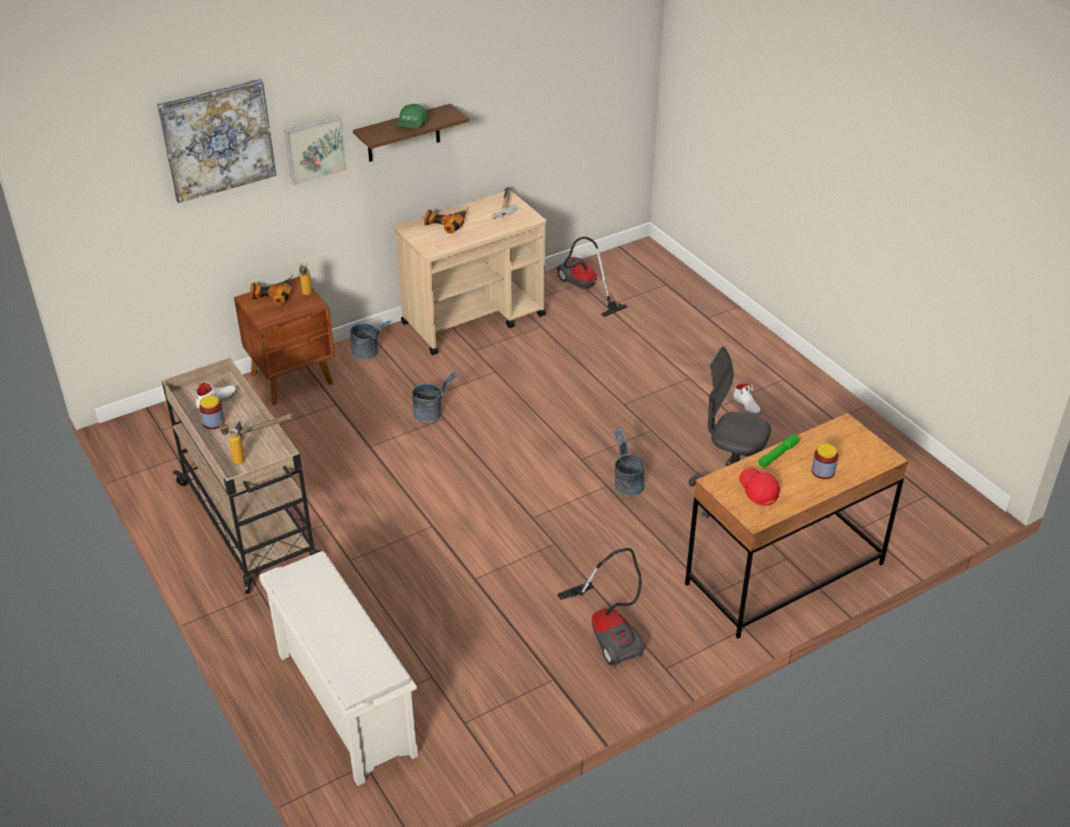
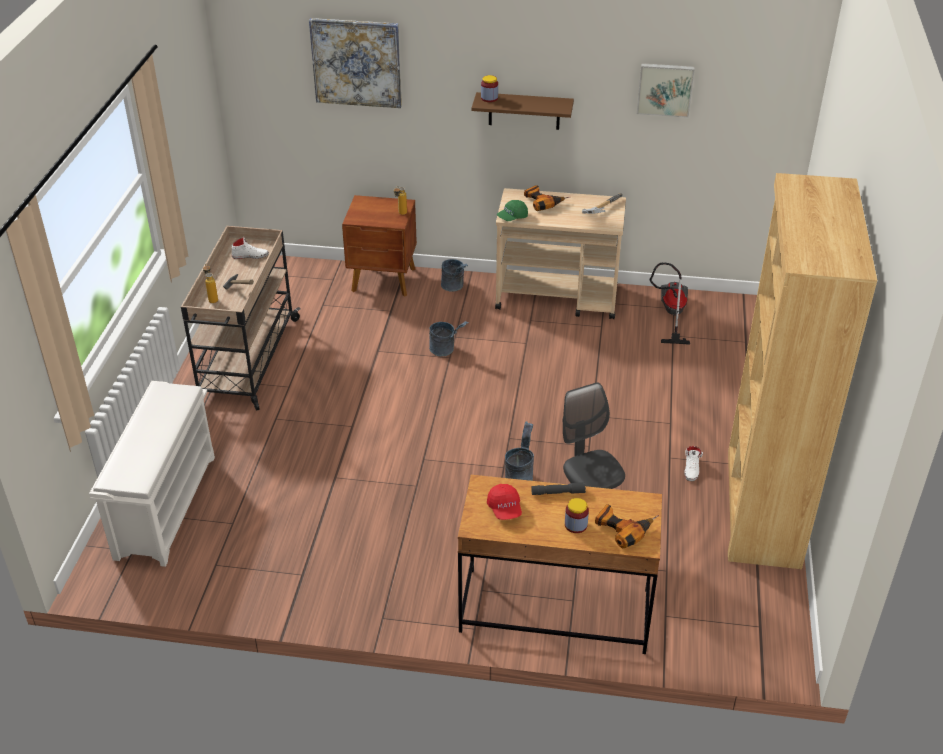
camera: 40 degrees right, 0 degrees up
jar [199,396,225,429] -> jar moved to [481,75,498,102]
power drill [250,275,293,305] -> power drill moved to [595,504,659,548]
picture [284,115,347,185] -> picture moved to [637,63,695,118]
green cap [398,104,428,128] -> green cap moved to [497,200,528,221]
vacuum cleaner [557,548,645,667] -> none
red cap [739,468,780,506] -> red cap turned 150 degrees clockwise [487,484,522,520]
green flashlight [758,434,800,468] -> grey flashlight [531,482,586,495]
none -> brown bookcase [728,173,877,569]

